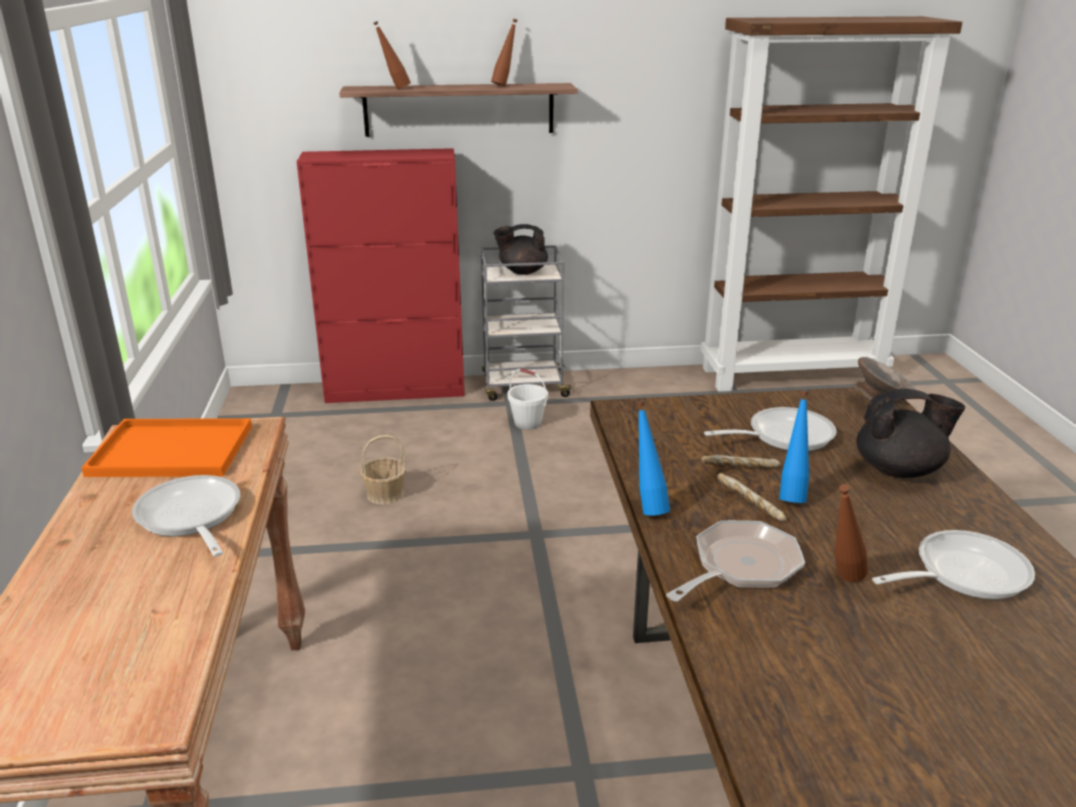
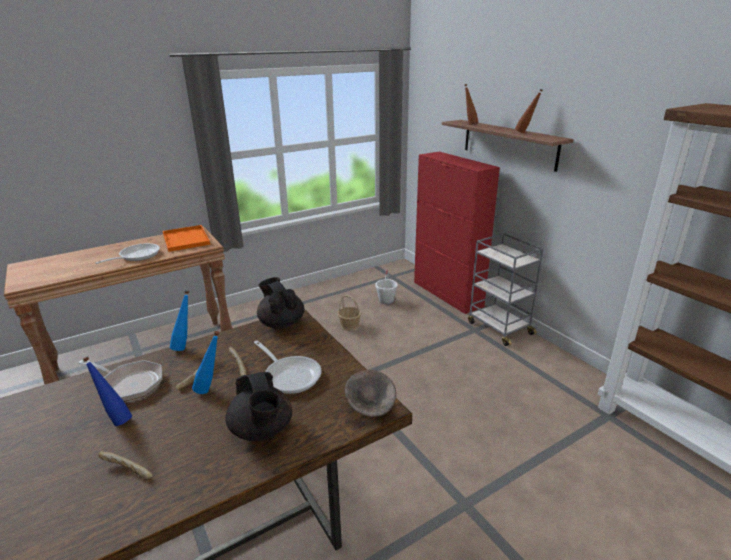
camera: 65 degrees right, 0 degrees up
black teapot [493,224,548,275] -> black teapot moved to [257,277,305,329]
white bucket [507,368,548,430] -> white bucket moved to [375,270,398,304]
brown bottle [834,484,868,582] -> blue bottle [82,356,132,426]
frying pan [872,530,1035,599] -> bread [98,451,152,479]

